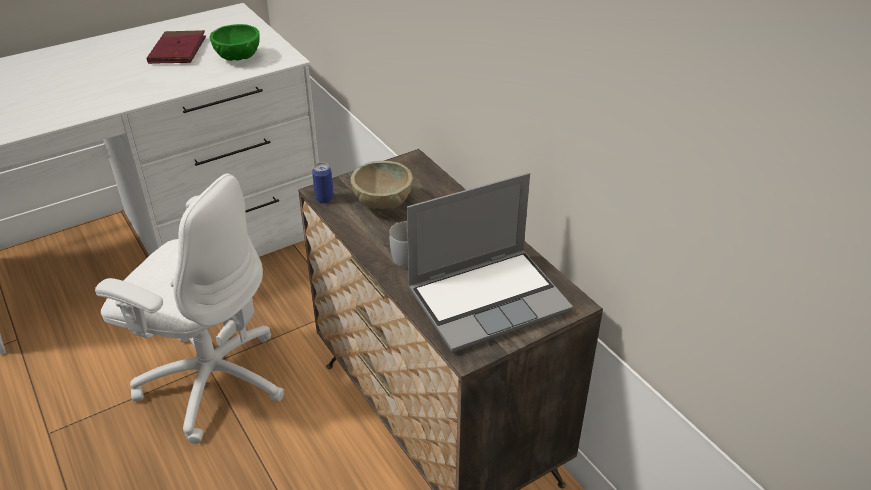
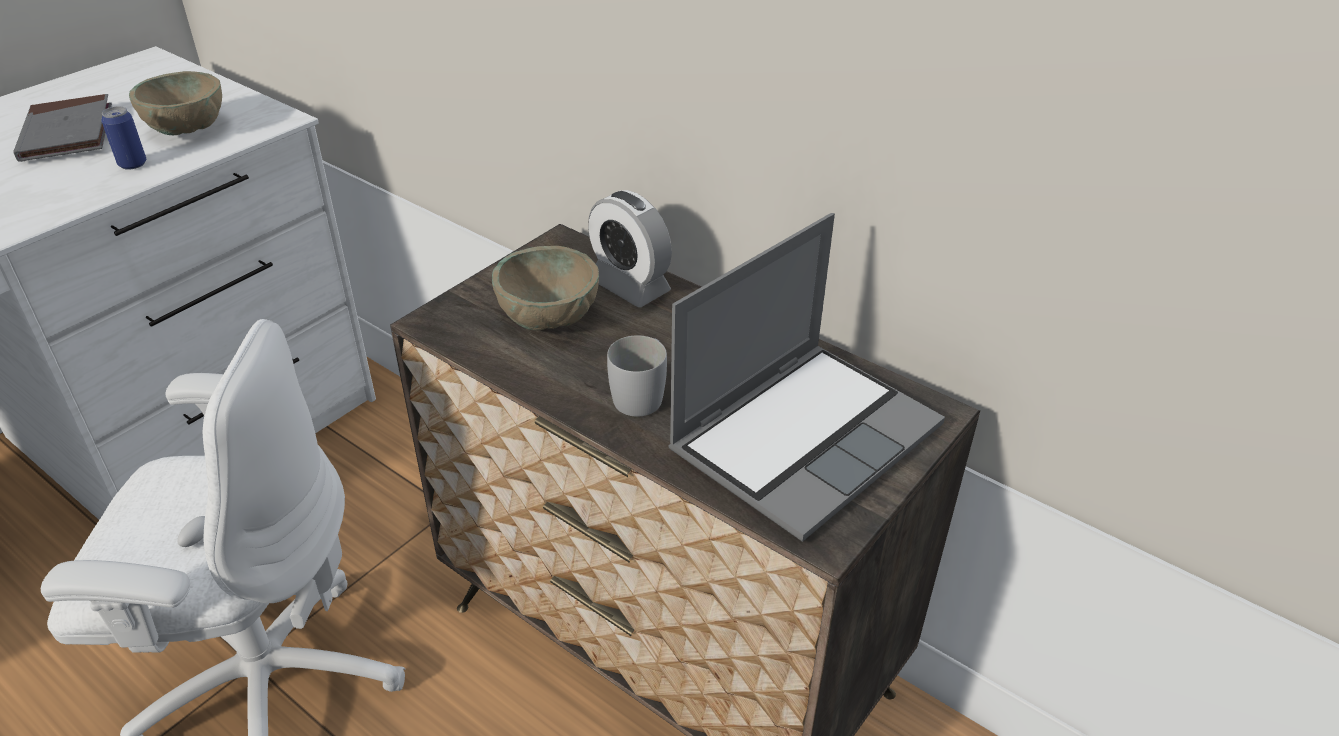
camera: 20 degrees left, 0 degrees up
red book [147,30,206,64] -> grey book [13,94,112,162]
green bowl [209,24,260,61] -> beige bowl [129,71,222,135]
can [312,162,334,203] -> can moved to [101,106,146,170]
none -> alarm clock [588,190,672,307]

